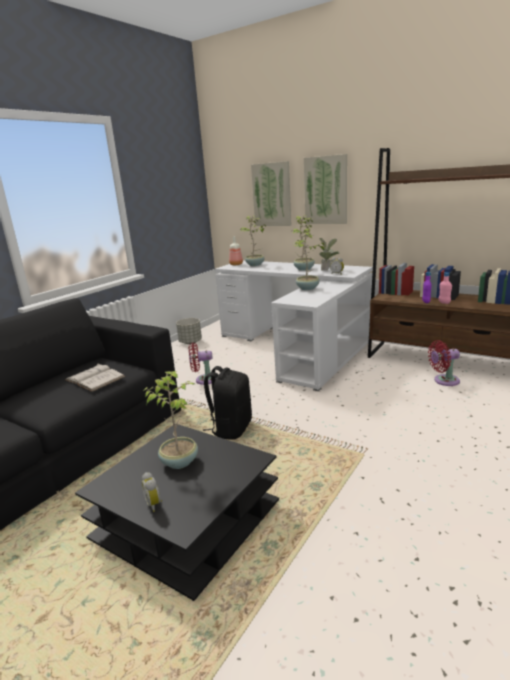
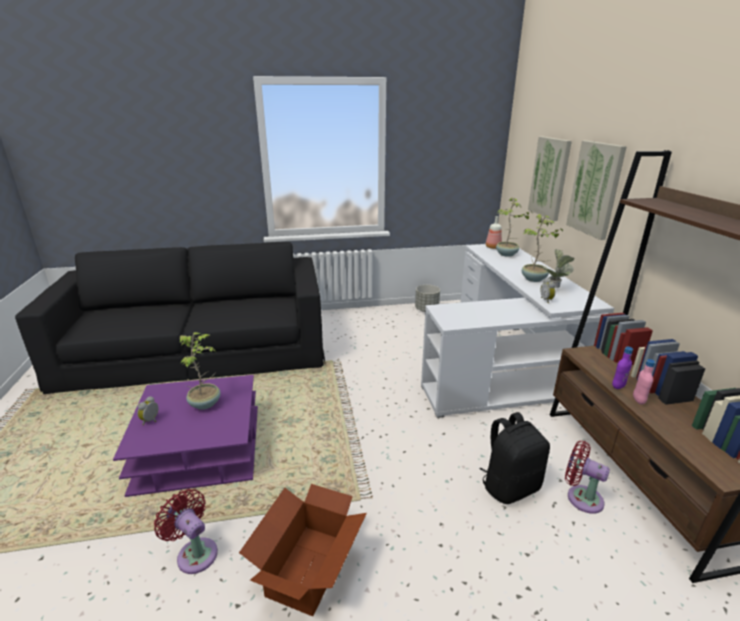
camera: 45 degrees right, 5 degrees up
white book [65,364,125,391] -> none
black coffee table [75,424,279,601] -> purple coffee table [113,375,258,497]
red fan [189,343,216,385] -> red fan moved to [154,489,218,574]
black backpack [203,366,252,440] -> black backpack moved to [479,412,550,504]
potted plant [294,228,325,290] -> none
none -> cardboard box [239,484,367,616]

